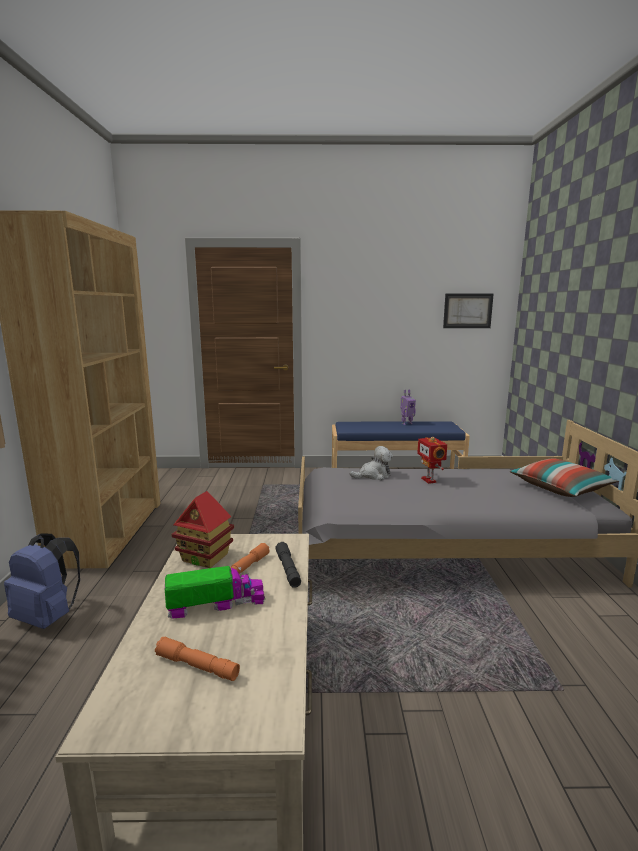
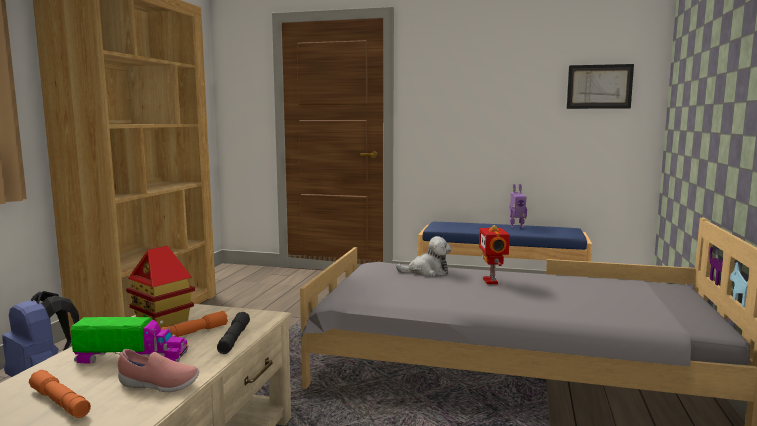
camera: 15 degrees right, 5 degrees down
pillow [510,458,619,497] -> none
none -> pink shoe [118,349,199,392]

